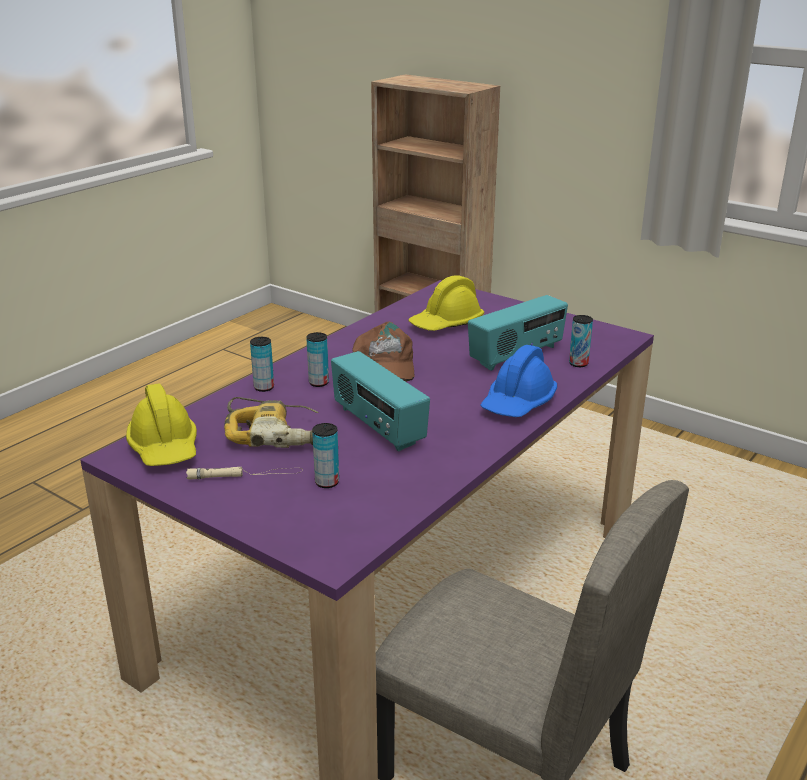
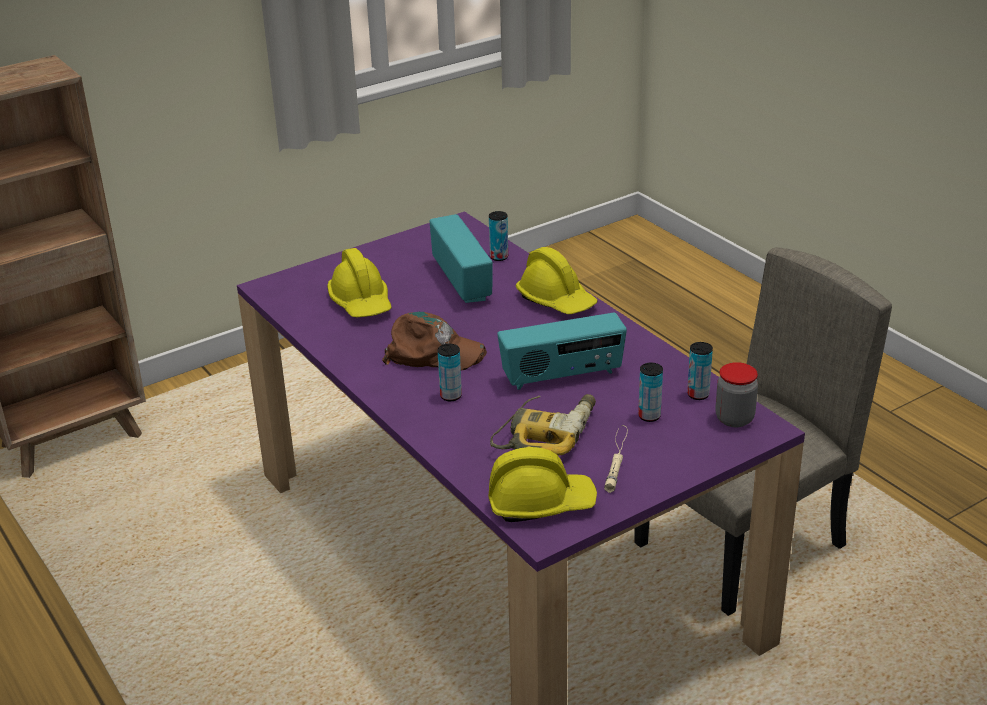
camera: 70 degrees left, 5 degrees up
can [250,337,274,392] -> can moved to [687,342,713,400]
blue hard hat [480,345,557,417] -> yellow hard hat [515,247,598,314]
none -> jar [715,362,758,427]

